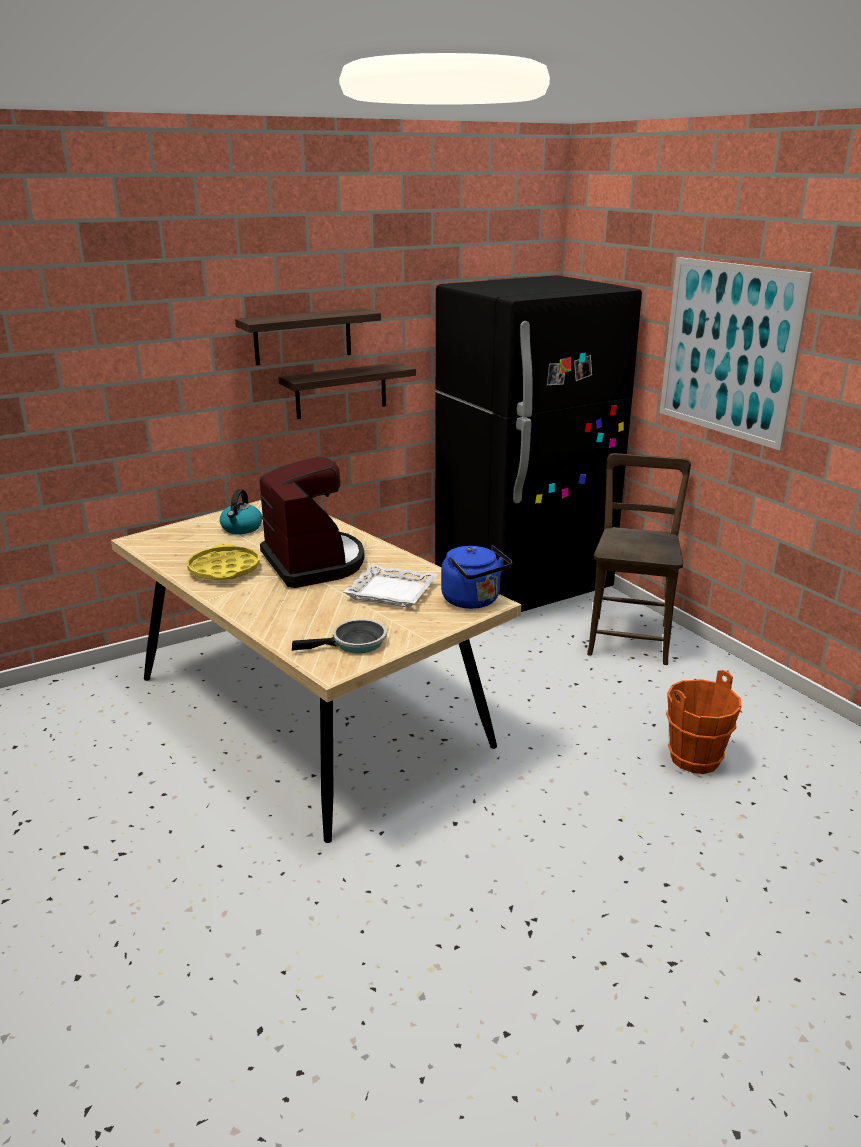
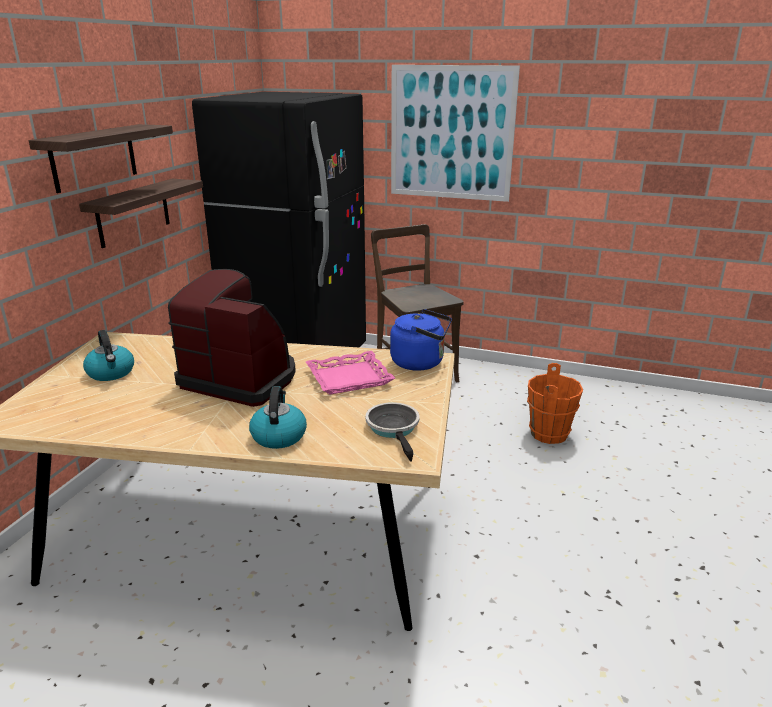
camera: 40 degrees left, 0 degrees up
yellow tray [187,544,260,580] -> none
frying pan [292,619,387,653] -> frying pan turned 45 degrees counterclockwise [365,402,420,462]
white tray [344,564,438,608] -> pink tray [306,351,395,395]
none -> kettle [249,386,307,449]

